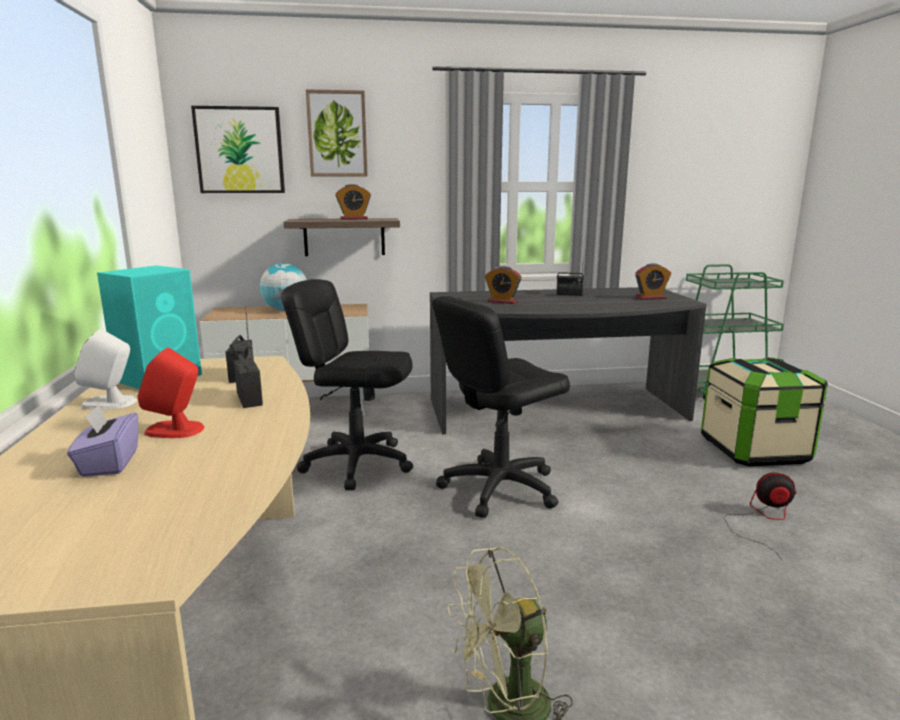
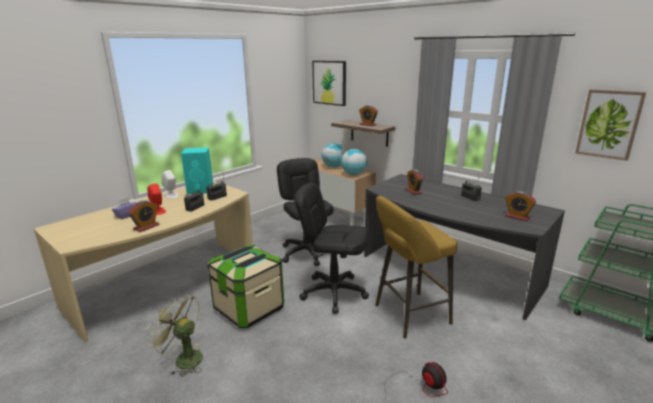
camera: 50 degrees right, 5 degrees up
picture [306,89,368,176] -> picture moved to [575,89,646,161]
storage box [701,357,828,467] -> storage box moved to [208,245,284,328]
none -> alarm clock [128,200,159,232]
none -> globe [341,149,367,175]
none -> yellow stool [375,196,458,339]

